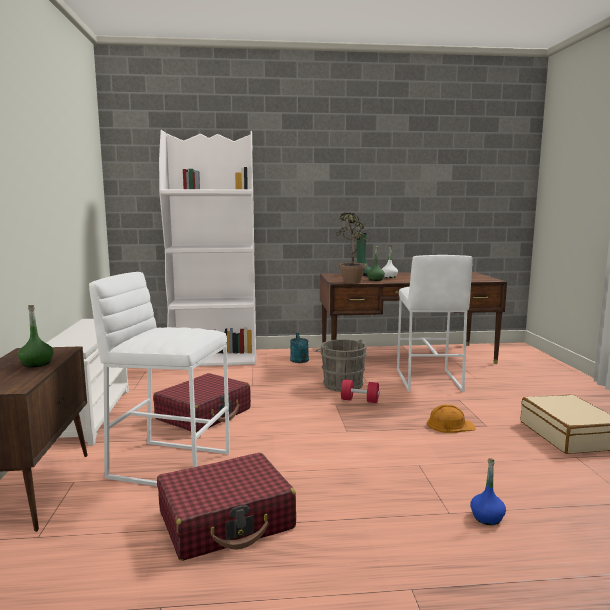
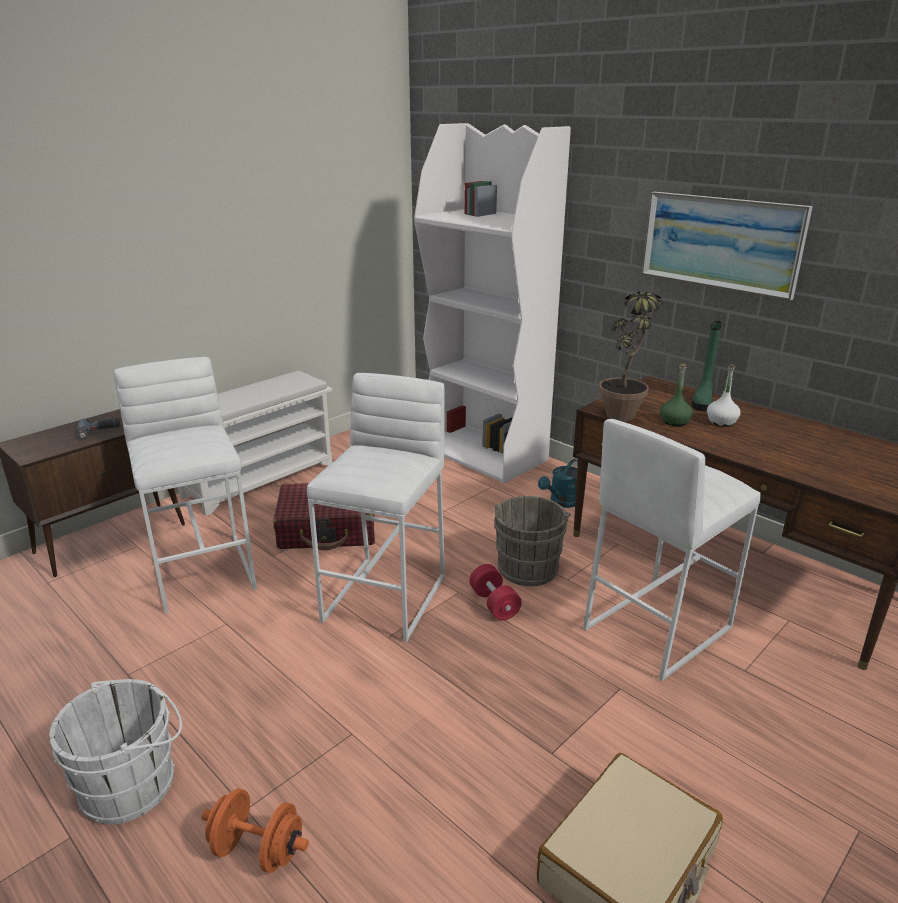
camera: 50 degrees right, 15 degrees up
green bottle [18,305,53,368] -> power drill [77,417,120,439]
red suitcase [157,453,296,561] -> none
orange hard hat [427,405,476,433] -> none
blue bottle [470,458,506,525] -> orange dumbbell [202,788,309,873]
none -> white bucket [49,679,182,824]
none -> white stool [307,373,445,642]
none -> picture [642,192,813,301]

